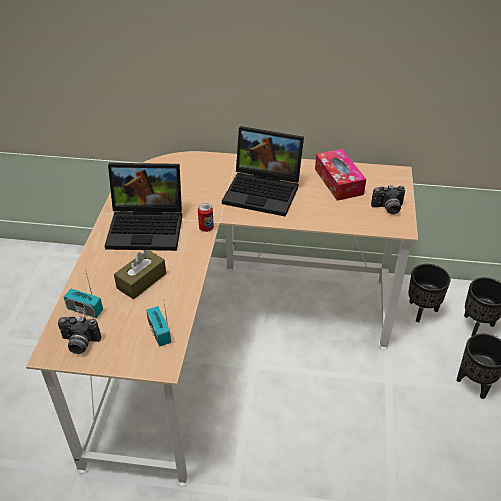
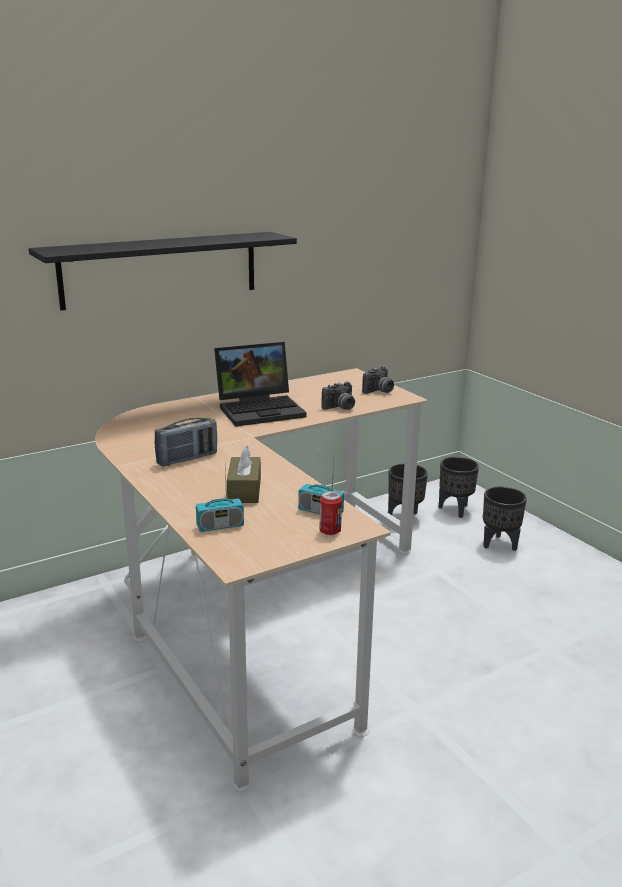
camera: 40 degrees left, 20 degrees down
camera [58,316,101,354] -> camera moved to [322,381,355,410]
laptop [105,163,182,251] -> radio [155,418,217,466]
can [198,203,214,232] -> can moved to [320,491,342,535]
tissue box [315,149,366,201] -> none
none -> black shelf [29,232,297,310]

